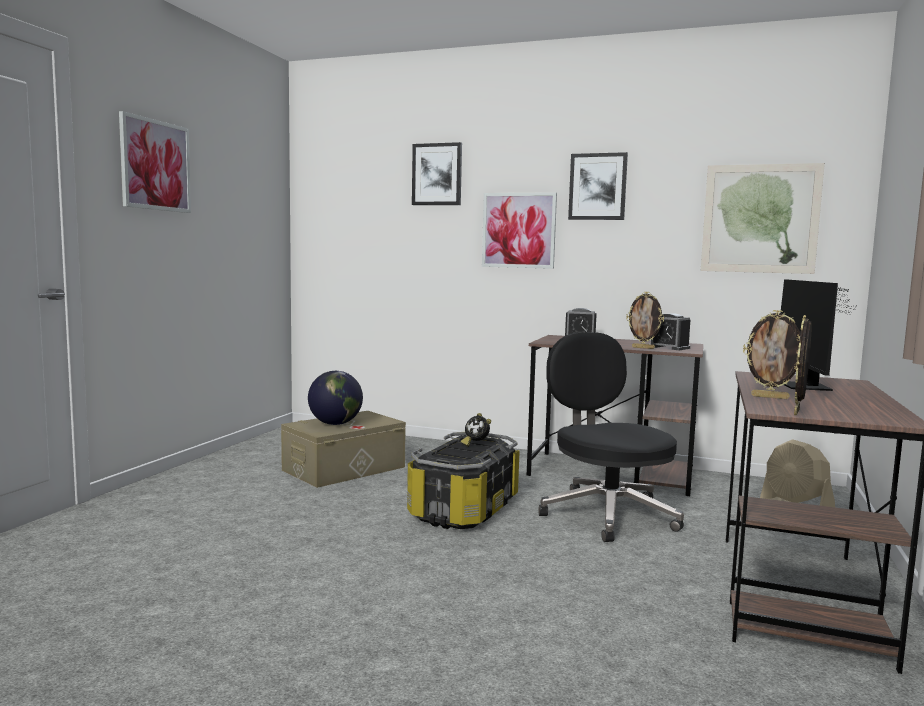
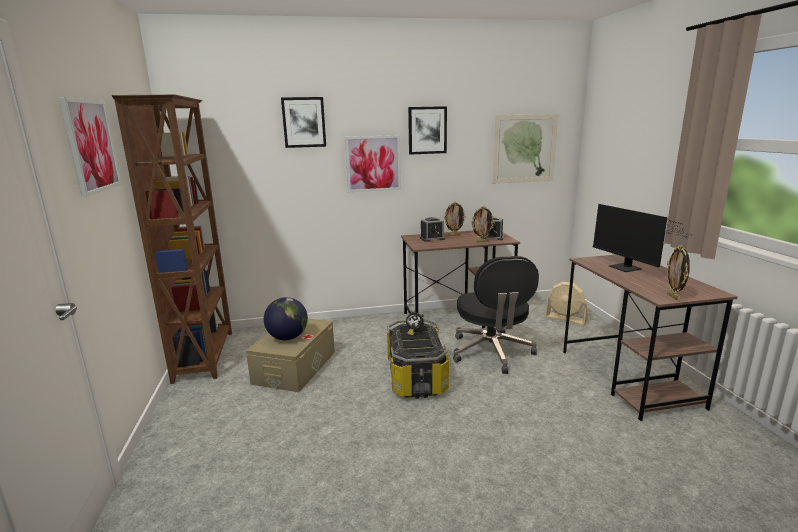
camera: 30 degrees left, 10 degrees up
black office chair [538,332,684,542] -> black office chair turned 135 degrees counterclockwise [453,256,539,374]
picture frame [743,310,800,399] -> picture frame moved to [444,202,466,236]
none -> brown bookcase [112,94,232,384]

